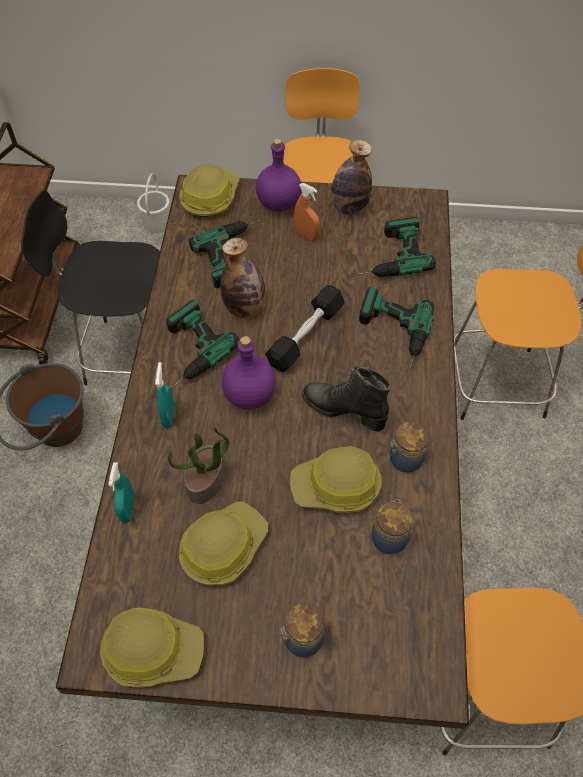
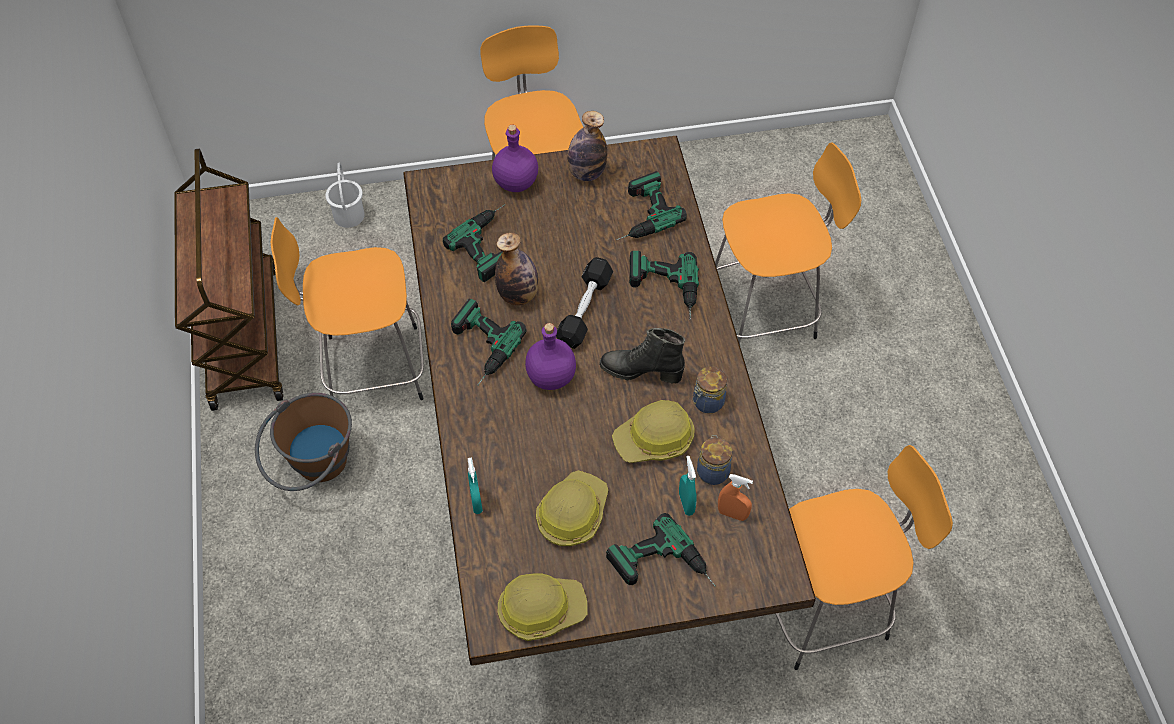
camera: 15 degrees left, 0 degrees up
black stool [21,190,160,385] -> orange stool [270,217,424,400]
turquoise spray bottle [155,362,174,428] -> turquoise spray bottle moved to [679,456,697,516]
potted plant [168,427,229,504] -> none
hard hat [179,164,240,217] -> none
jar [280,603,325,657] -> power drill [606,513,716,587]
orange spray bottle [294,183,319,241] -> orange spray bottle moved to [718,474,753,521]

